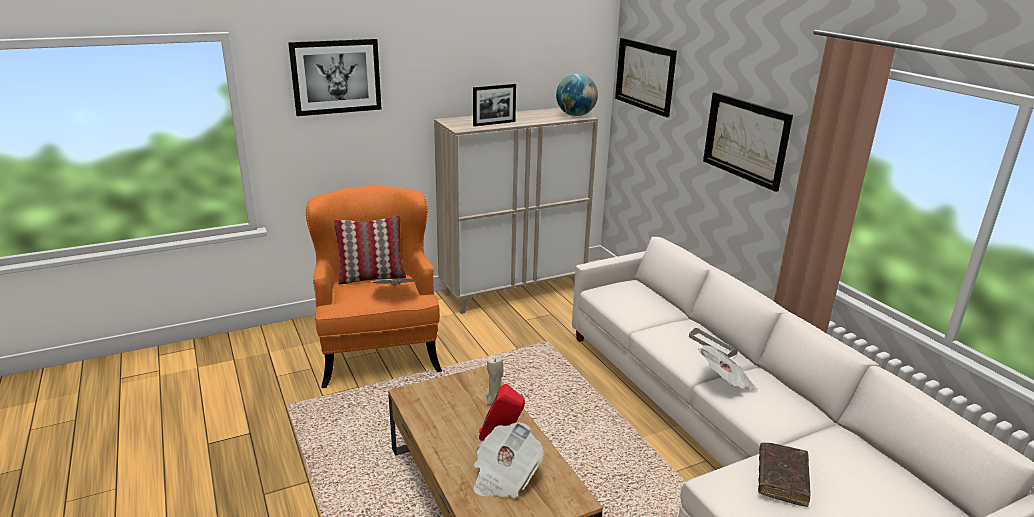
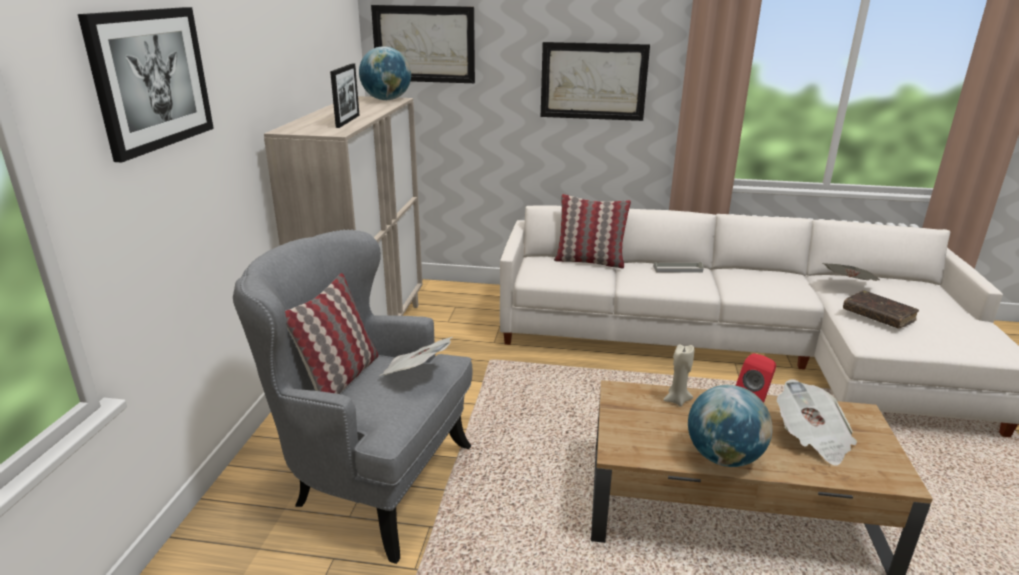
camera: 55 degrees left, 0 degrees up
orange armchair [306,186,442,388] -> grey armchair [233,229,473,564]
newspaper [698,345,758,390] -> newspaper moved to [823,263,880,281]
none -> pillow [554,194,631,268]
none -> globe [688,385,773,467]

